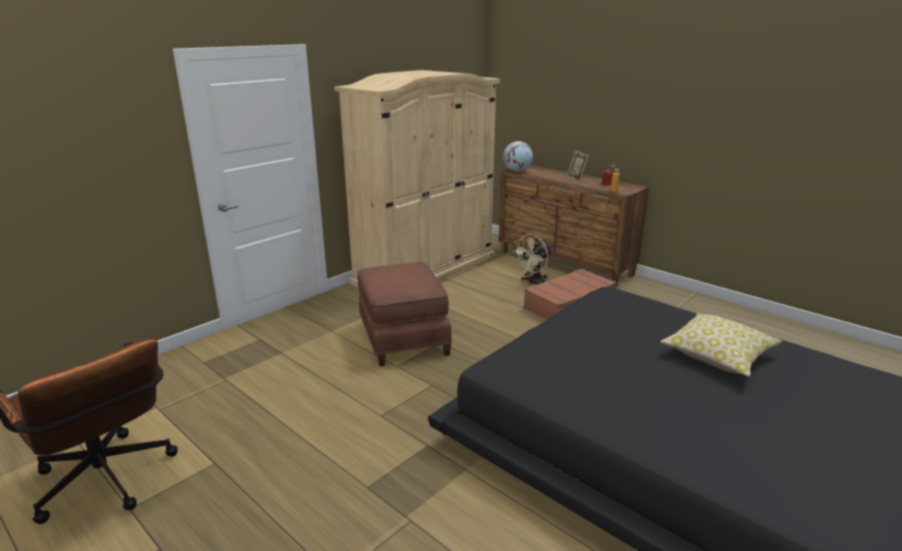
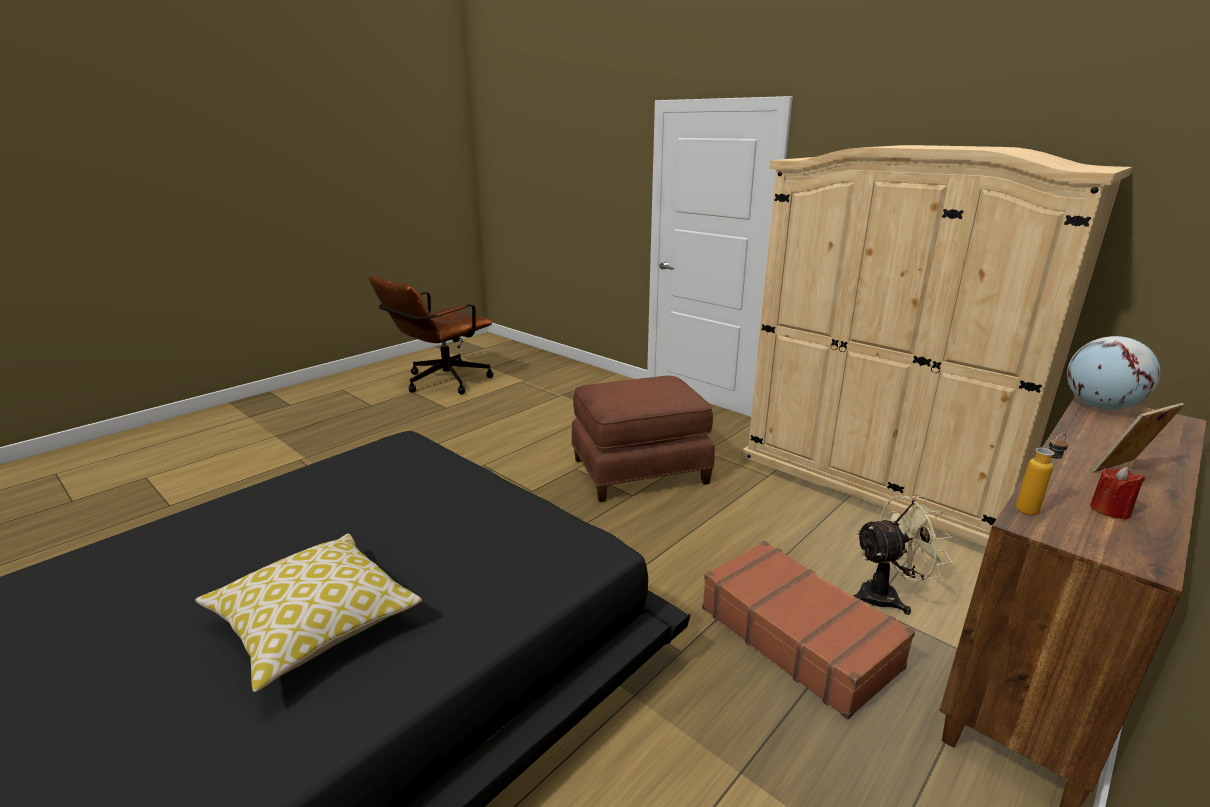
camera: 90 degrees right, 0 degrees up
beige fan [512,234,553,285] -> beige fan turned 120 degrees clockwise [852,495,953,615]

